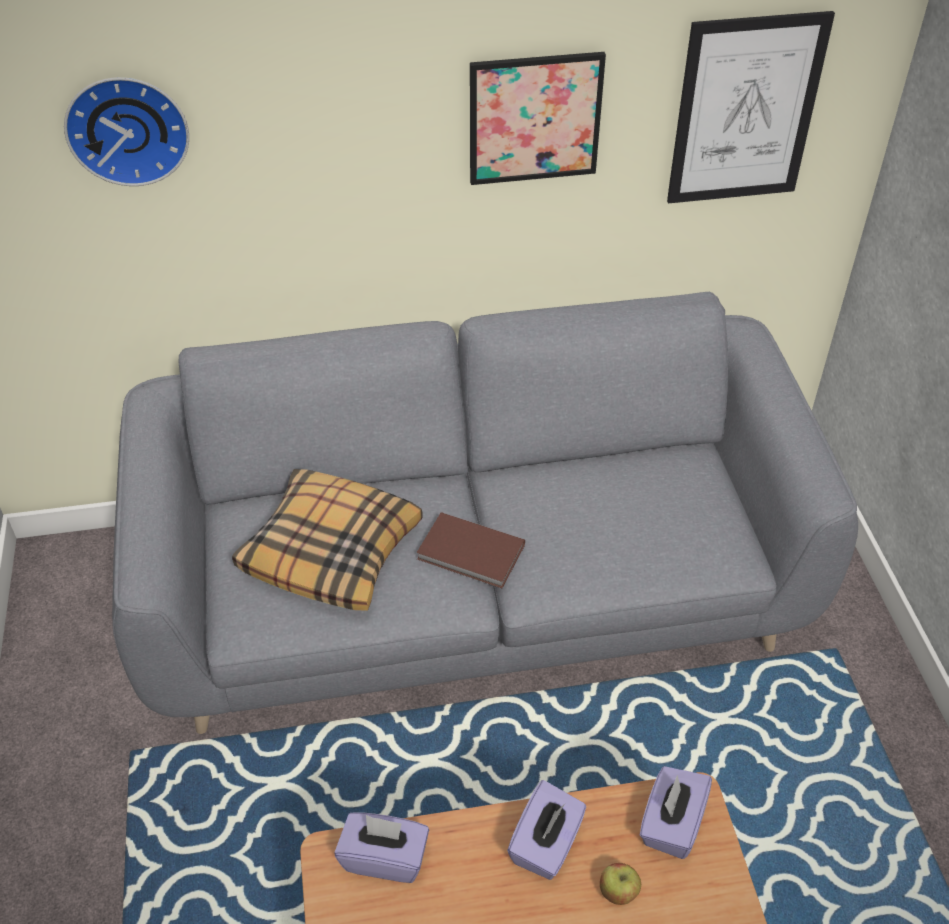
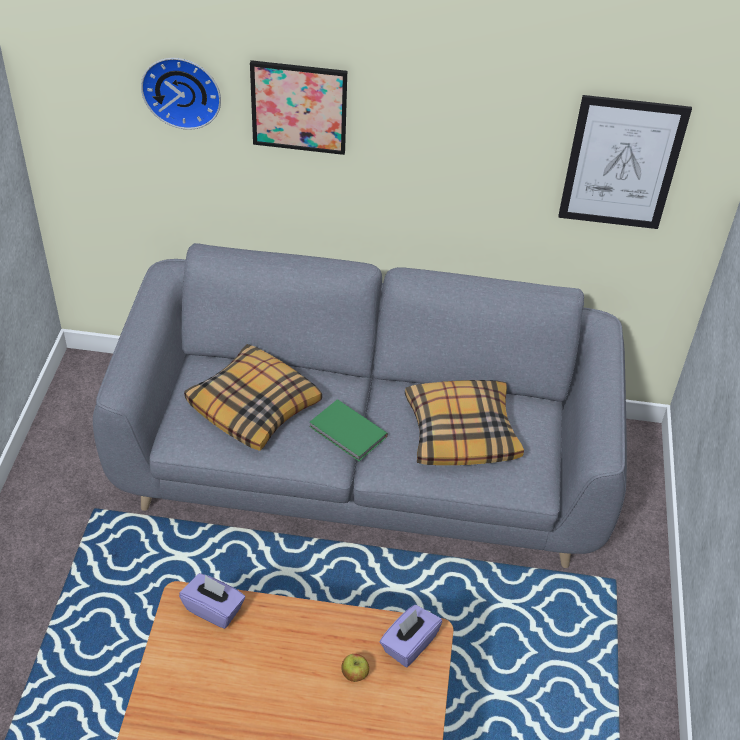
camera: 15 degrees right, 0 degrees up
brown book [417,512,525,588] -> green book [310,399,388,461]
picture [470,52,606,185] -> picture moved to [250,60,347,155]
purple tissue box [507,780,586,880] -> none
none -> pillow [405,380,524,465]

